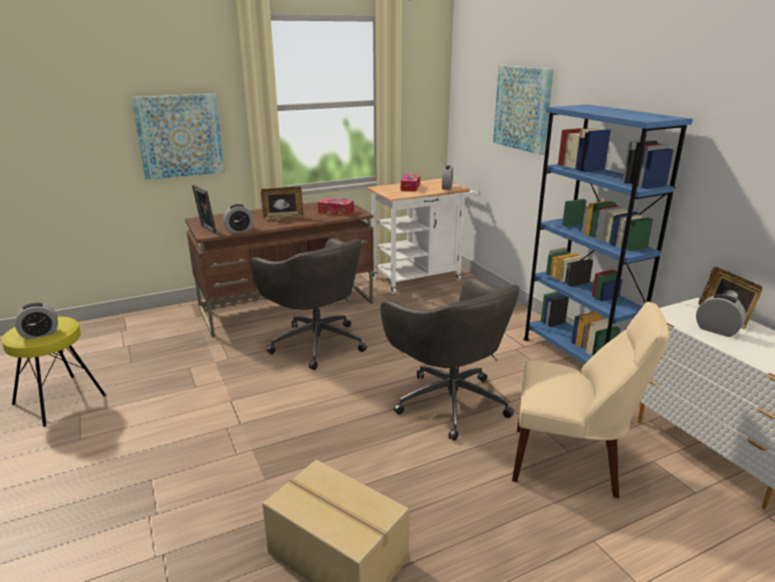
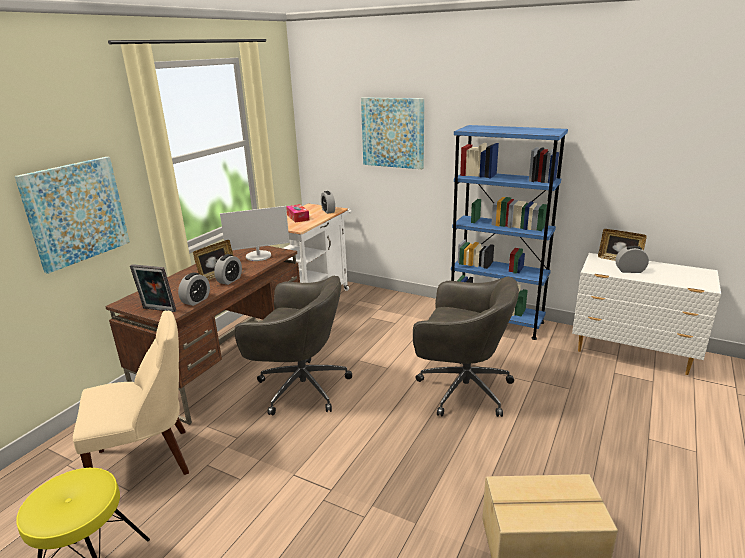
camera: 35 degrees left, 0 degrees up
alarm clock [15,303,58,339] -> alarm clock moved to [214,254,242,285]
tissue box [318,198,354,216] -> monitor [220,206,290,261]
beige chair [512,302,669,498] -> beige chair moved to [73,311,189,475]

